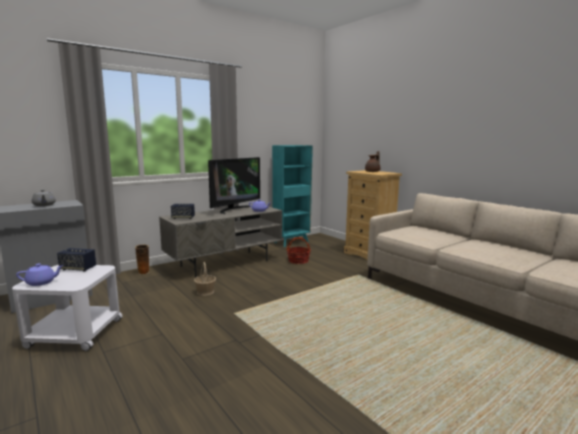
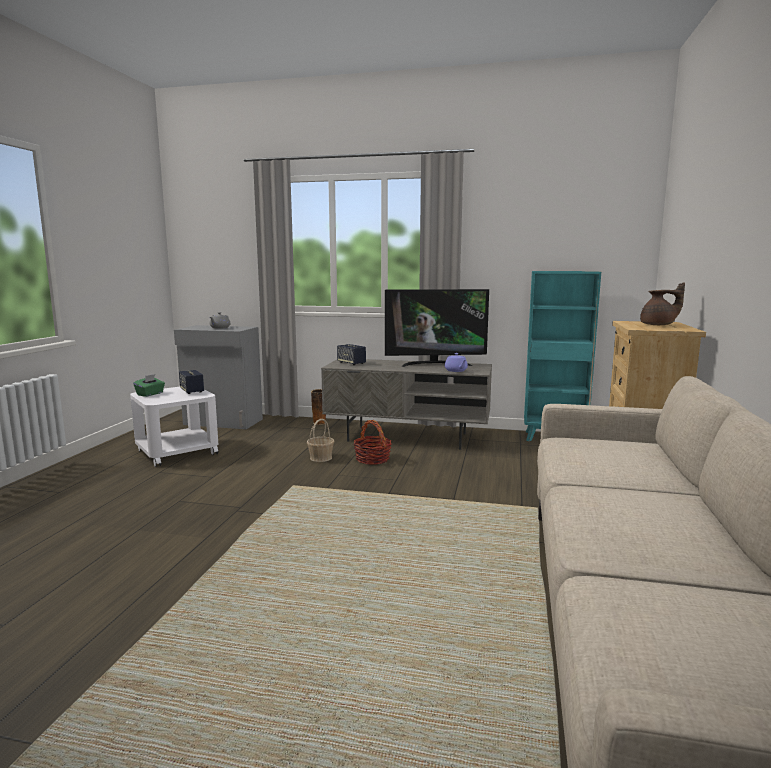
camera: 50 degrees right, 0 degrees up
purple teapot [16,264,64,286] -> green tissue box [133,374,165,397]
basket [286,237,311,264] -> basket moved to [353,420,392,465]

